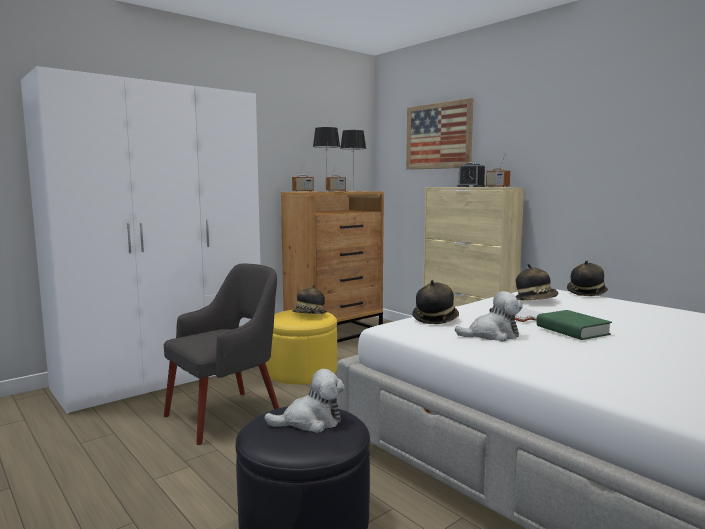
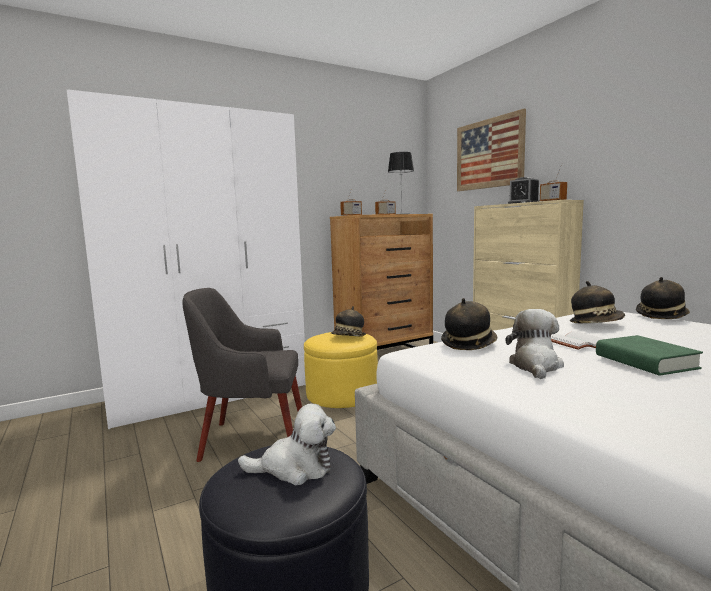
camera: 10 degrees right, 0 degrees up
grey armchair [164,264,279,445] -> grey armchair turned 150 degrees counterclockwise [182,288,302,462]
table lamp [313,127,340,192] -> none
plush toy [455,291,523,342] -> plush toy turned 75 degrees counterclockwise [505,309,564,379]

